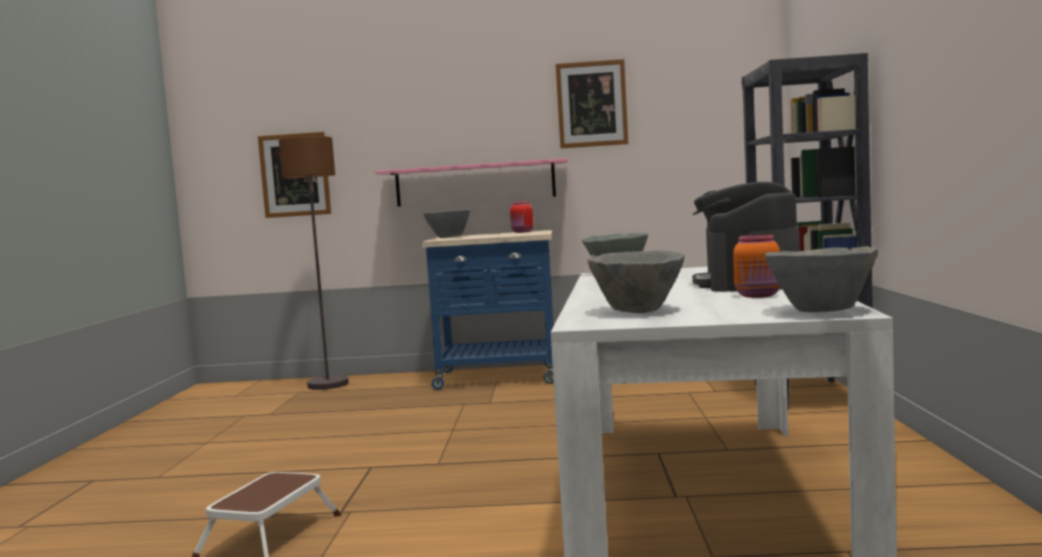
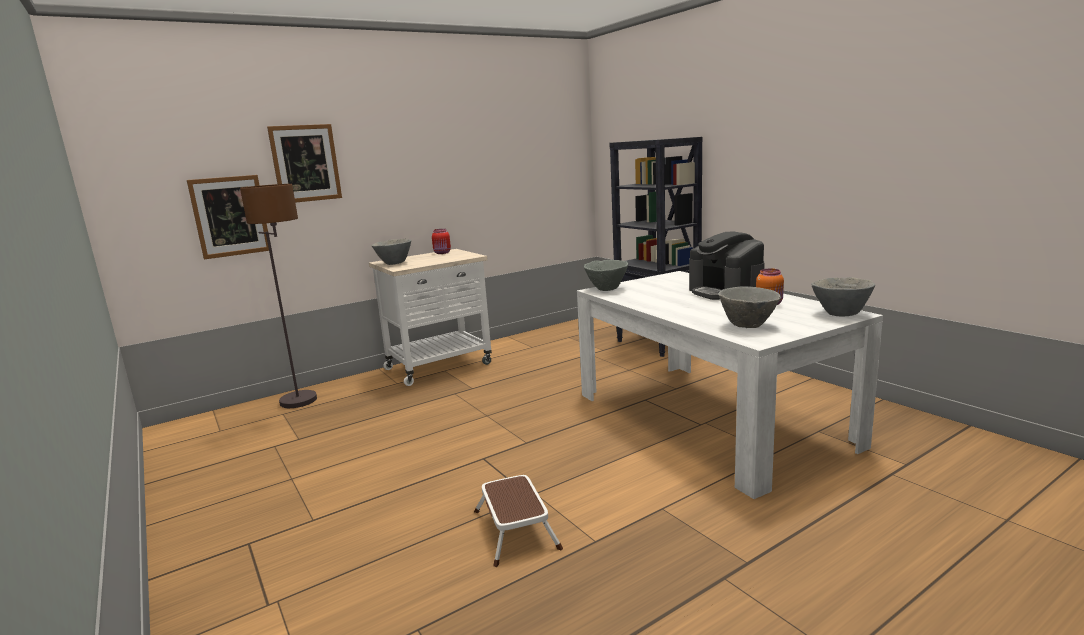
camera: 35 degrees left, 10 degrees up
pink shelf [375,158,568,207] -> none
blue cart [422,230,554,390] -> white cart [369,249,492,386]
picture [556,59,628,148] -> picture moved to [267,124,342,203]

